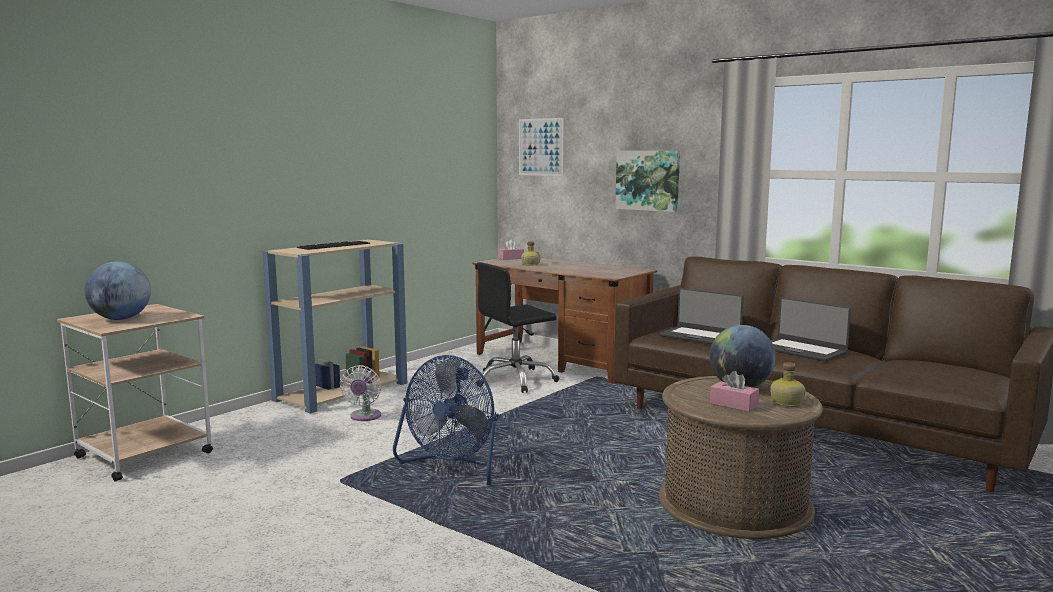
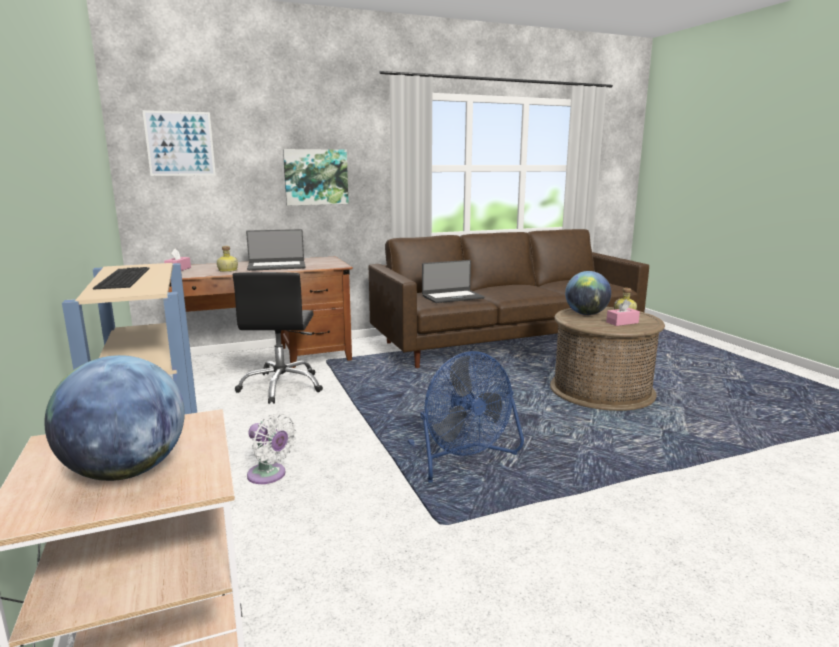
camera: 60 degrees left, 5 degrees up
laptop [771,297,851,362] -> laptop moved to [246,229,306,271]

